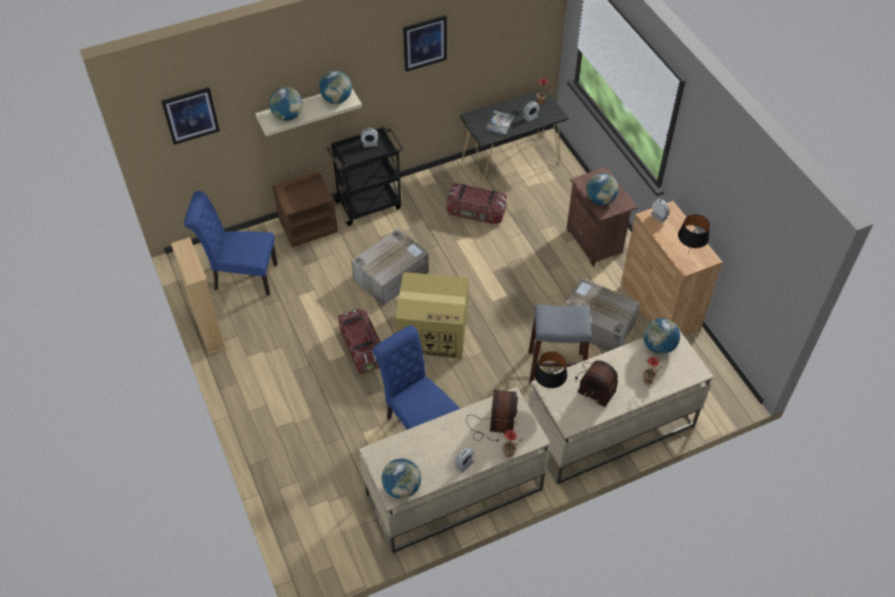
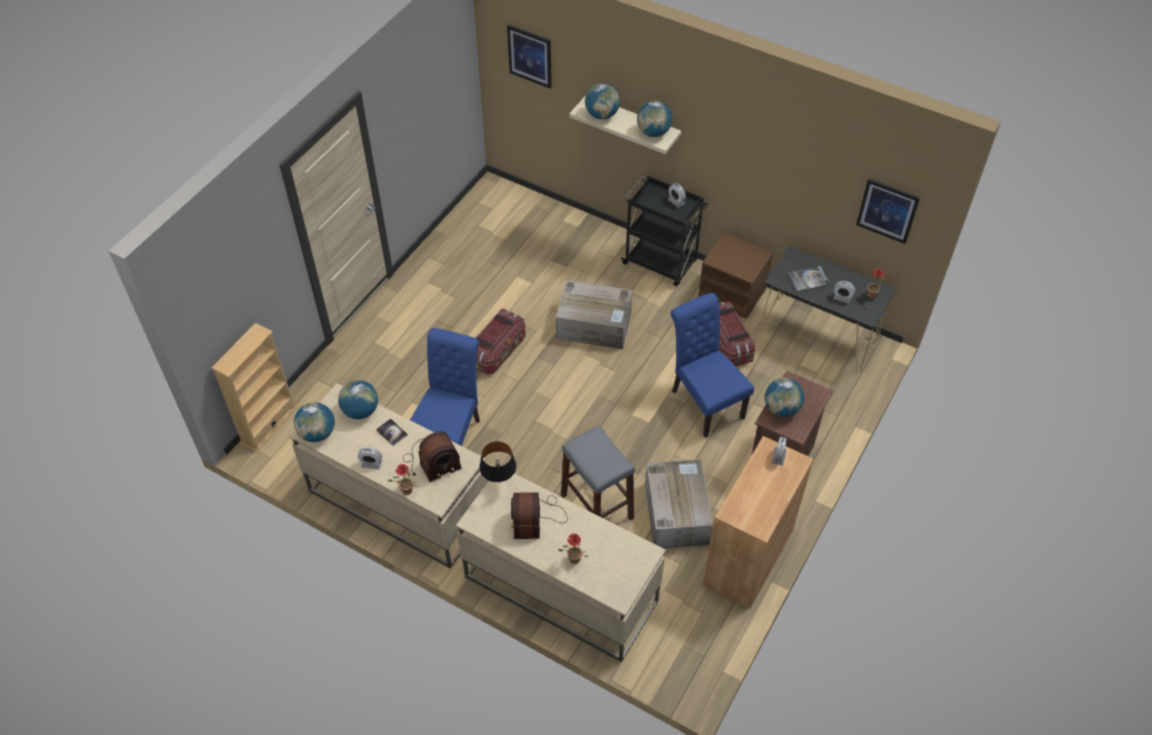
camera: 55 degrees right, 0 degrees up
beige bookcase [171,237,227,354] -> beige bookcase moved to [211,323,297,452]
blue chair [184,191,277,296] -> blue chair moved to [671,293,754,438]
brown nightstand [272,171,338,247] -> brown nightstand moved to [698,233,773,319]
cardboard box [395,272,468,359] -> none
picture [403,15,447,72] -> picture moved to [856,178,920,244]
globe [643,318,680,354] -> globe moved to [338,380,378,419]
black table lamp [678,214,710,255] -> none
none -> book [376,418,408,446]

